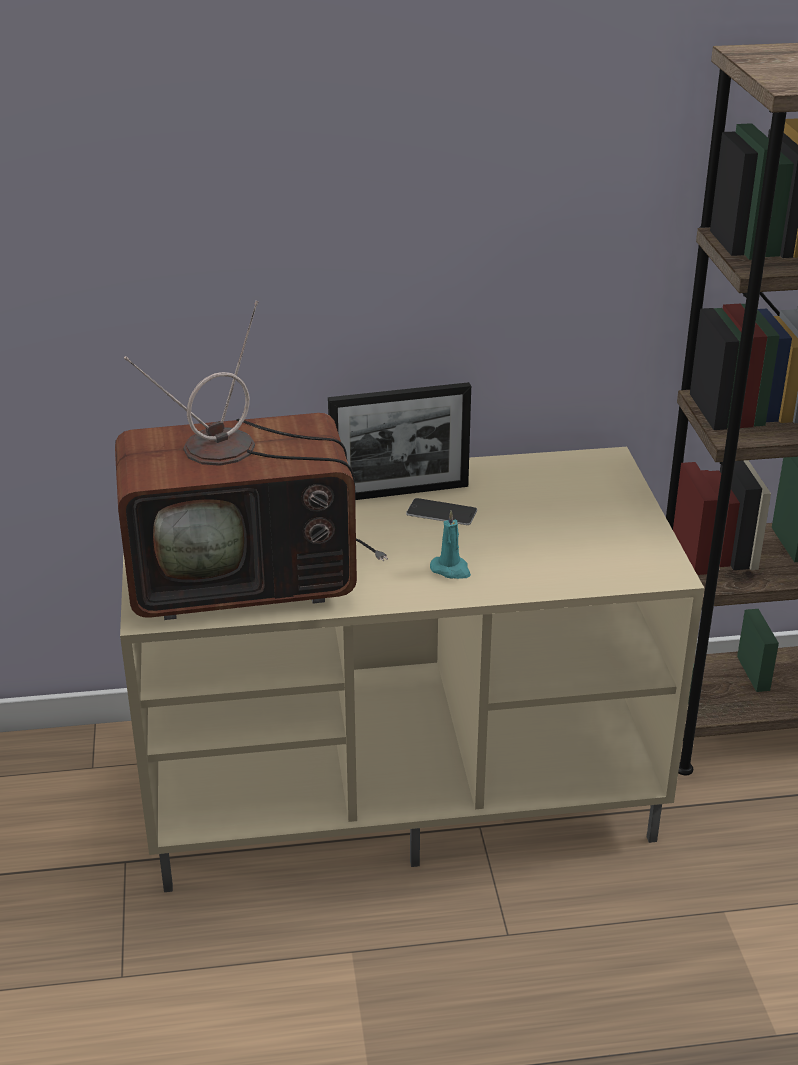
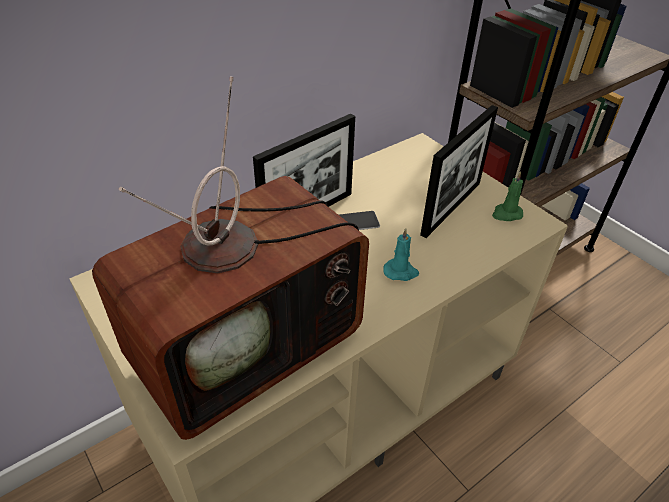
camera: 30 degrees left, 10 degrees up
none -> picture frame [420,105,498,238]
none -> green candle [492,171,523,221]

